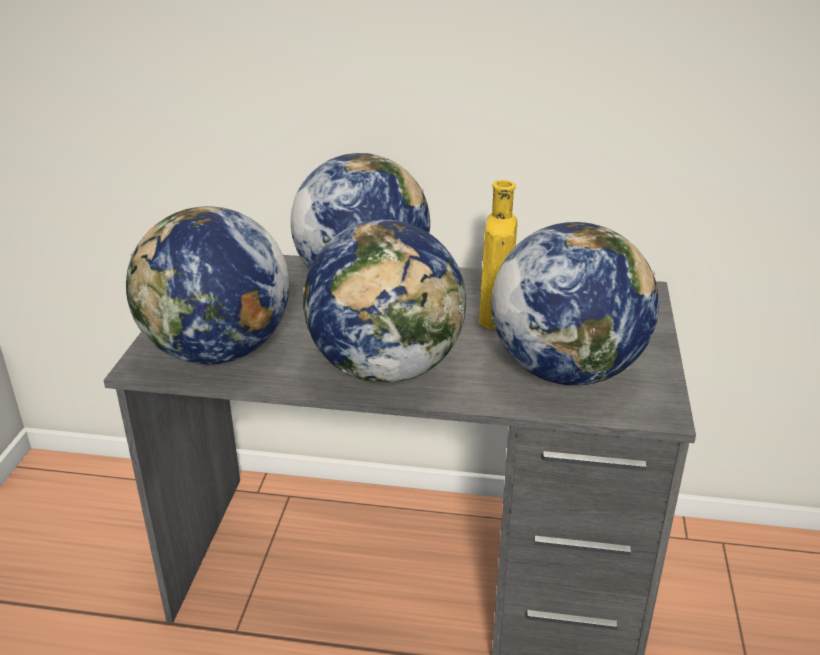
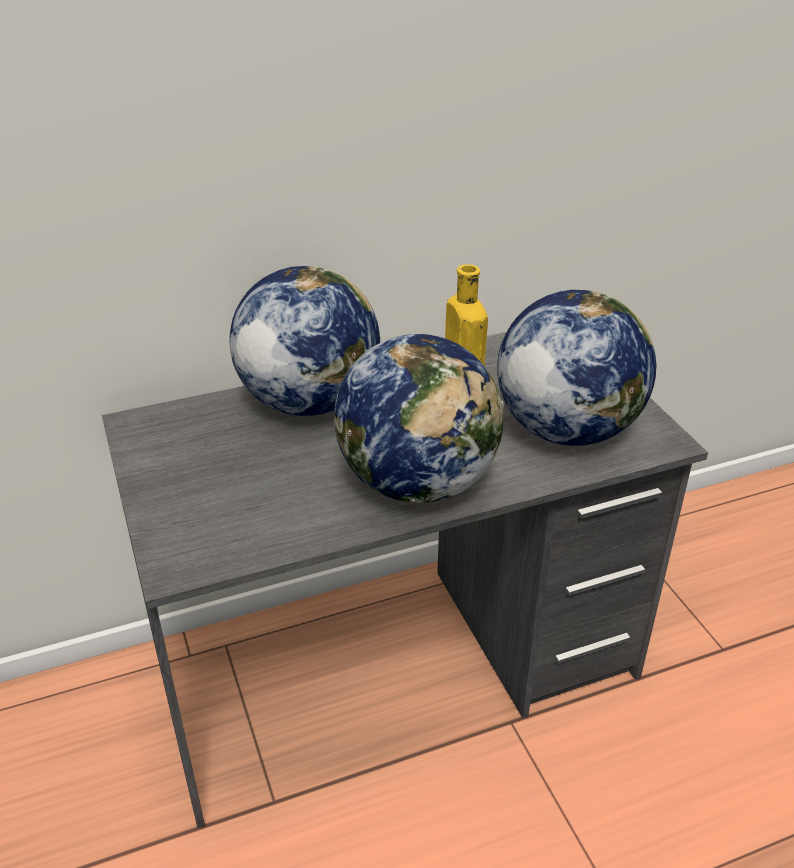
camera: 30 degrees left, 5 degrees up
globe [126,206,289,364] -> none

